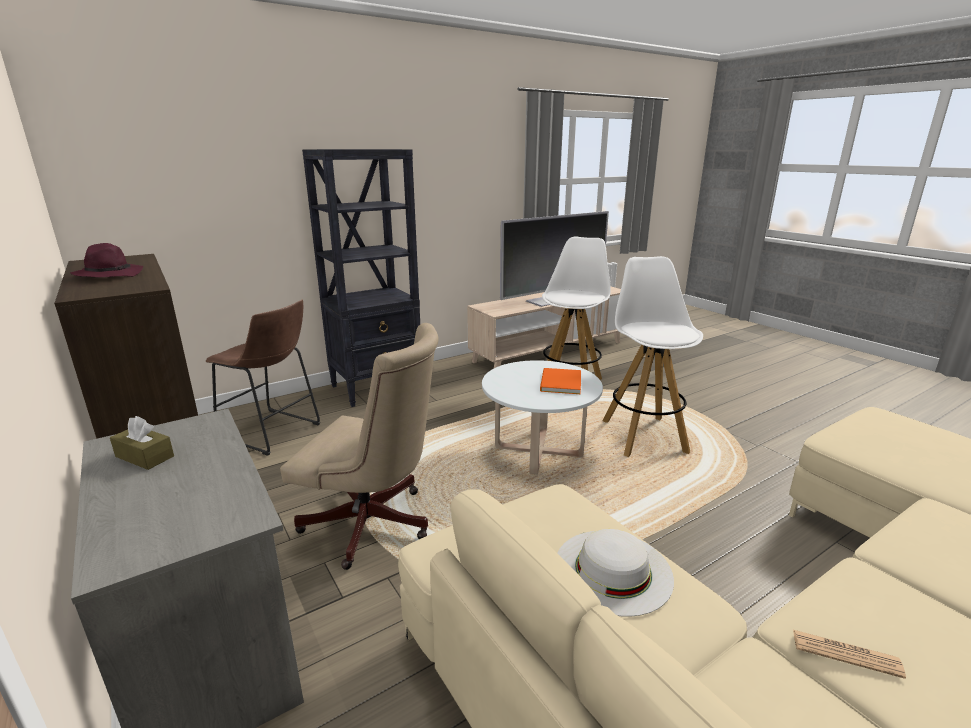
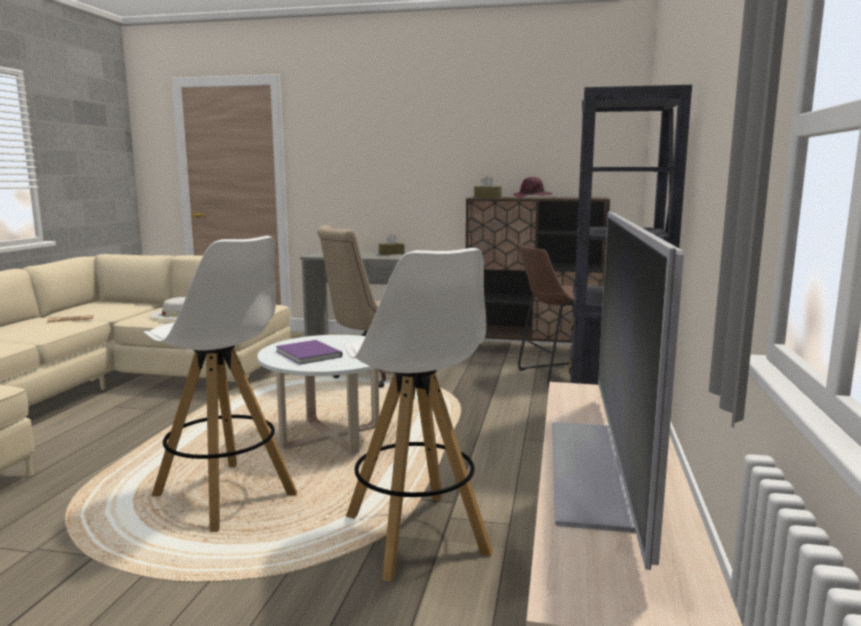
camera: 135 degrees right, 10 degrees down
orange book [540,368,581,394] -> purple book [276,340,343,365]
none -> brown tissue box [474,176,502,198]

